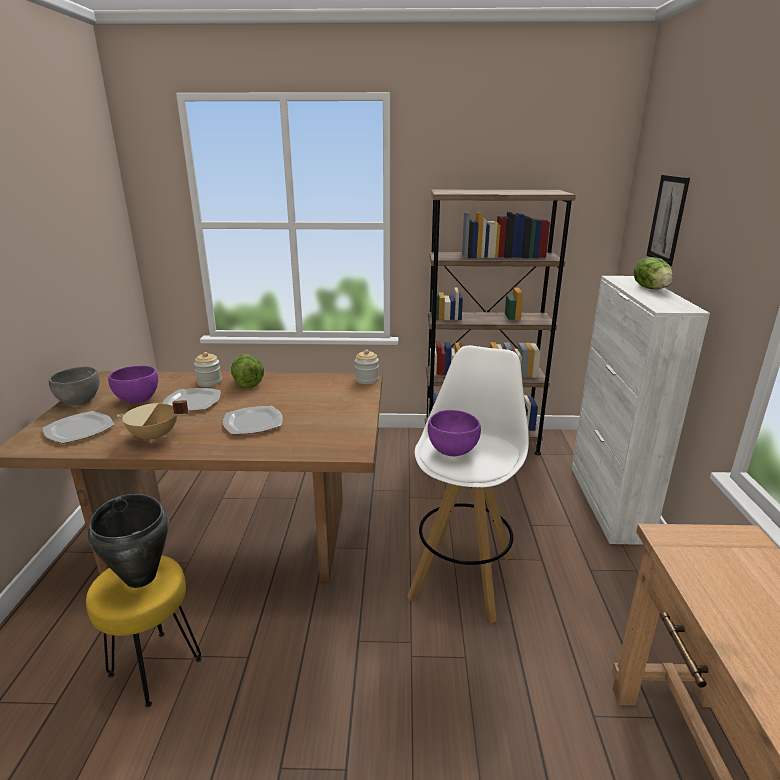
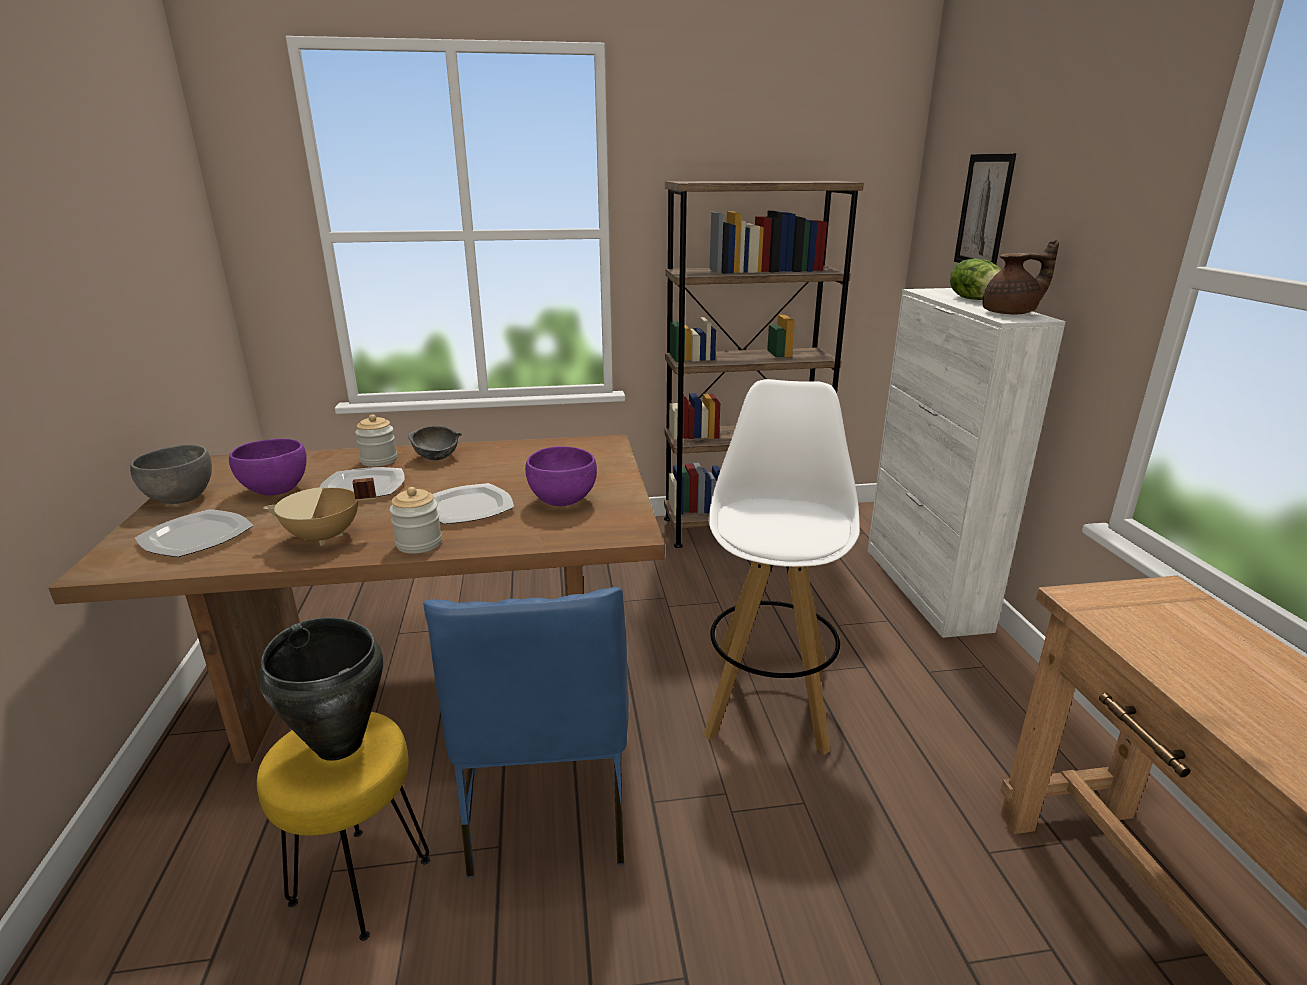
camera: 10 degrees left, 0 degrees up
lettuce [231,354,264,388] -> grey bowl [408,426,462,460]
jar [355,350,379,384] -> jar moved to [390,487,442,554]
purple bowl [428,410,481,456] -> purple bowl moved to [525,446,597,506]
none -> blue chair [423,587,629,877]
none -> brown teapot [983,240,1059,314]

